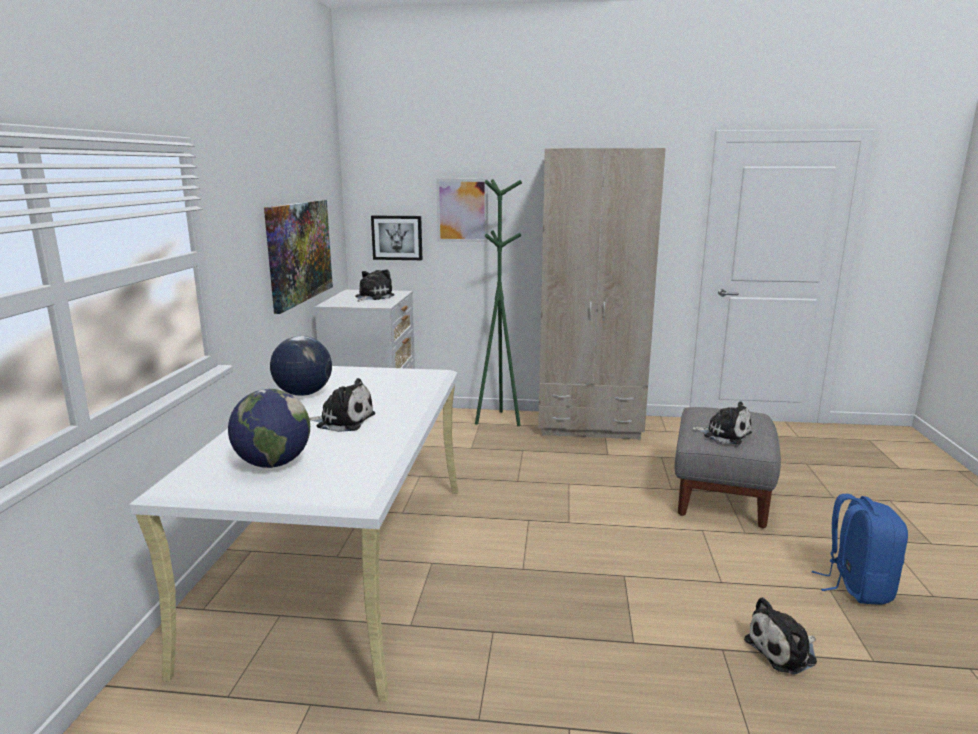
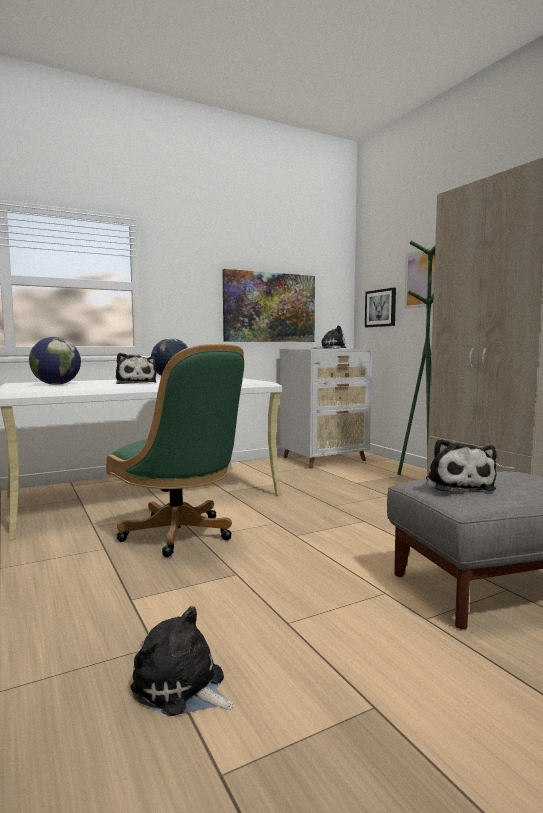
camera: 55 degrees right, 10 degrees down
blue backpack [812,494,908,605] -> none
none -> green office chair [106,344,244,557]

